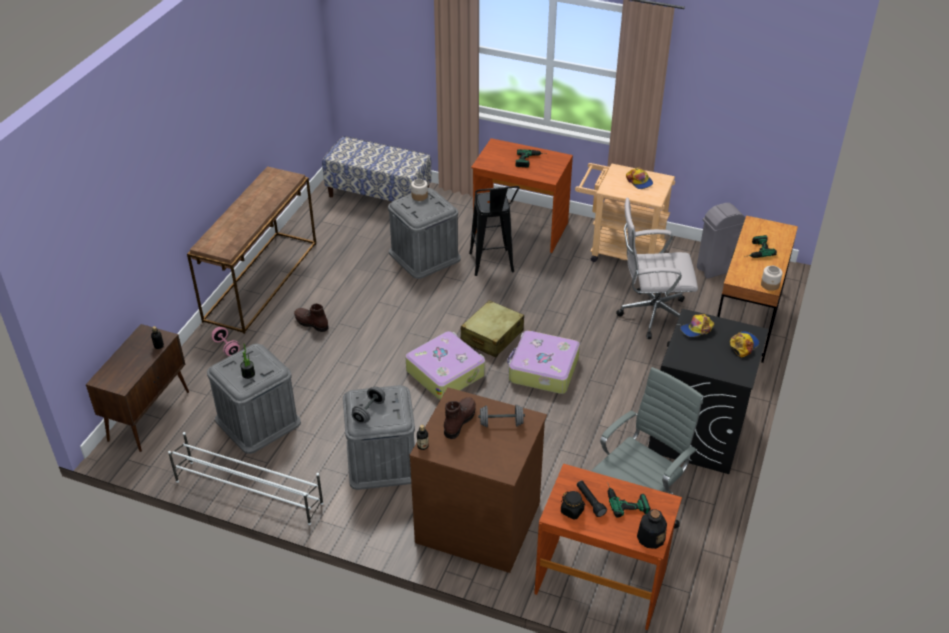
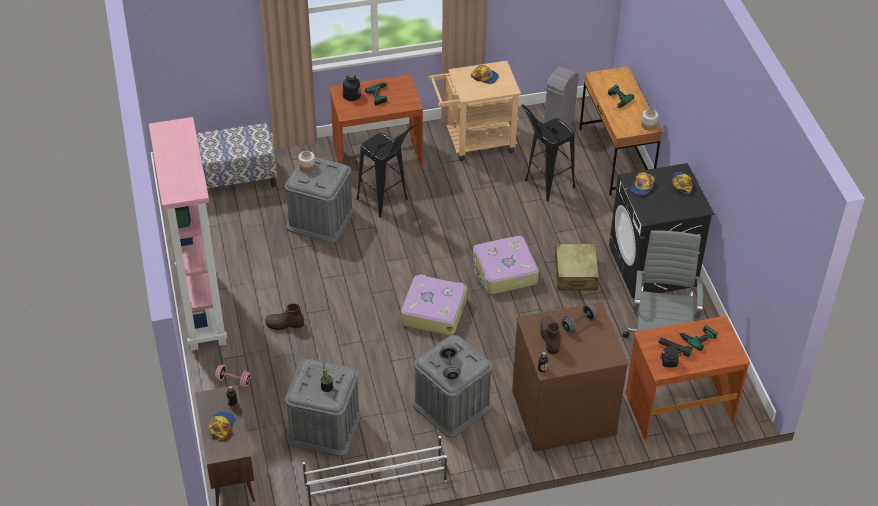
camera: 35 degrees left, 5 degrees up
brown console table [187,166,316,334] -> pink bookcase [149,117,227,351]
beige suitcase [460,300,524,357] -> beige suitcase moved to [554,244,599,291]
white office chair [616,198,698,339] -> black stool [521,104,575,202]
bottle [637,509,667,549] -> bottle moved to [343,74,361,101]
none -> cap [208,411,236,440]

